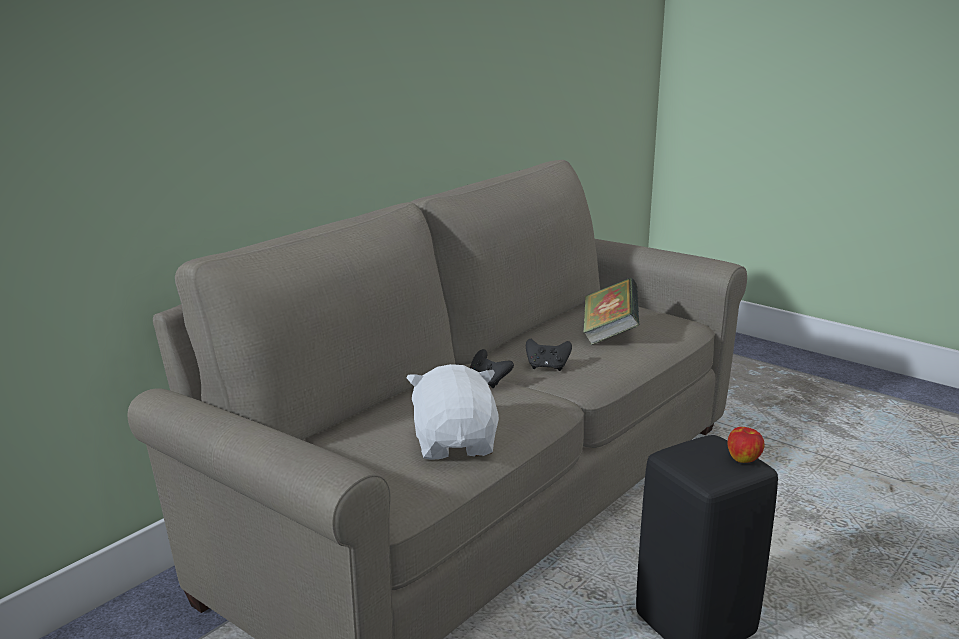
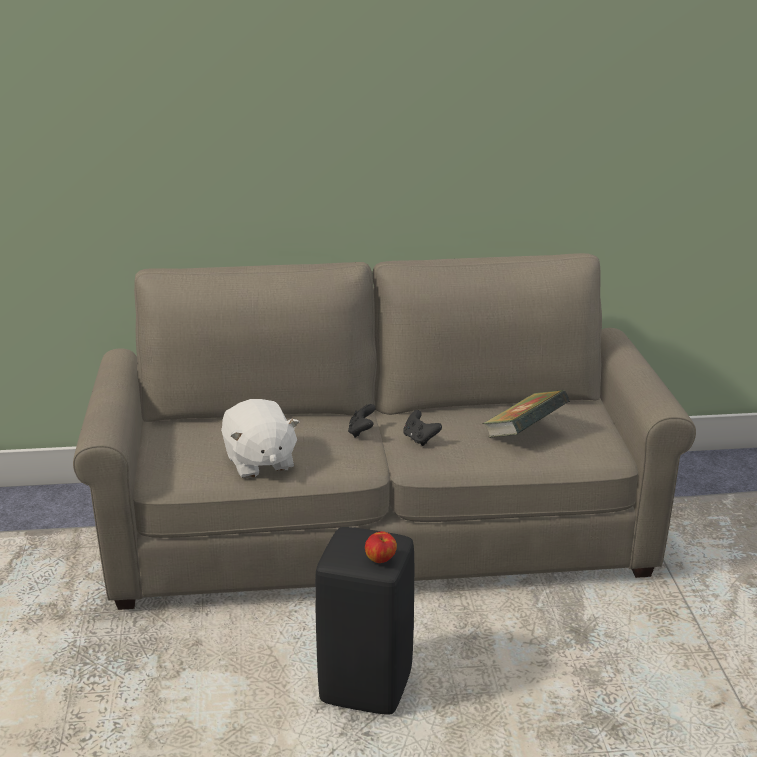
camera: 45 degrees right, 5 degrees up
white plush toy [407,364,499,460] -> white plush toy turned 120 degrees clockwise [221,399,300,479]

